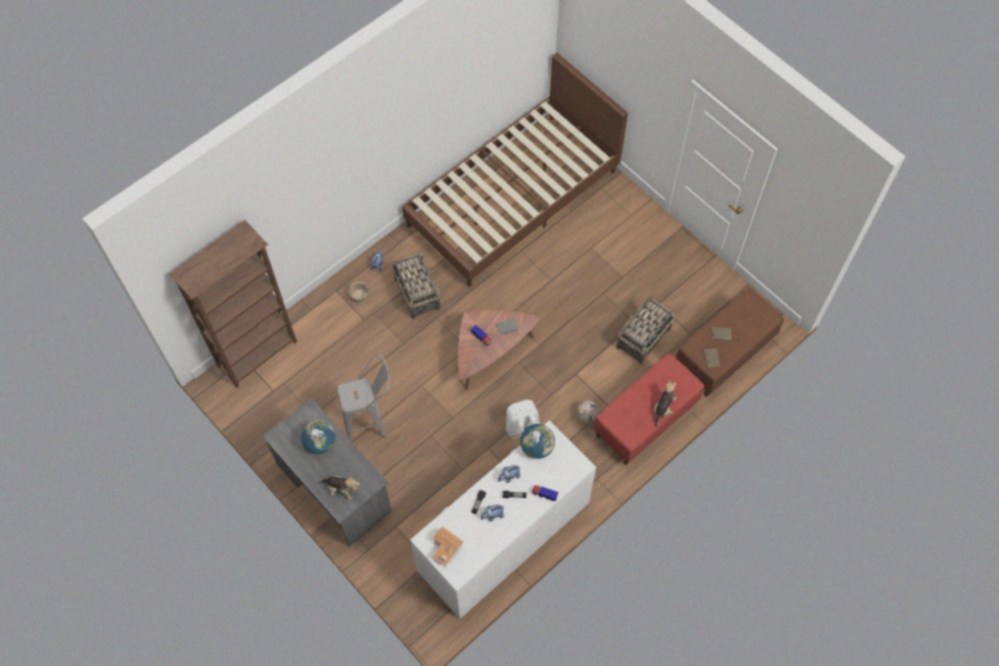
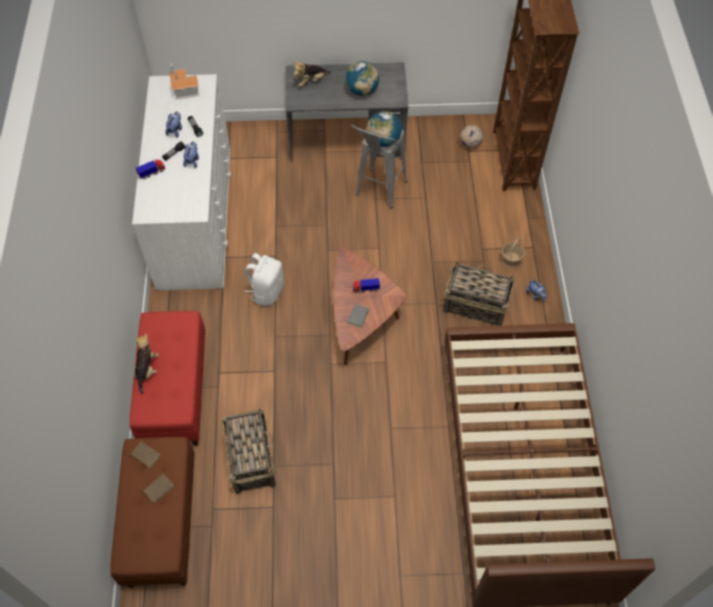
camera: 130 degrees right, 5 degrees down
globe [520,424,555,459] -> globe moved to [367,111,402,147]
football [577,400,599,423] -> football moved to [460,125,483,148]
plush toy [654,381,677,427] -> plush toy turned 150 degrees counterclockwise [134,334,159,394]

